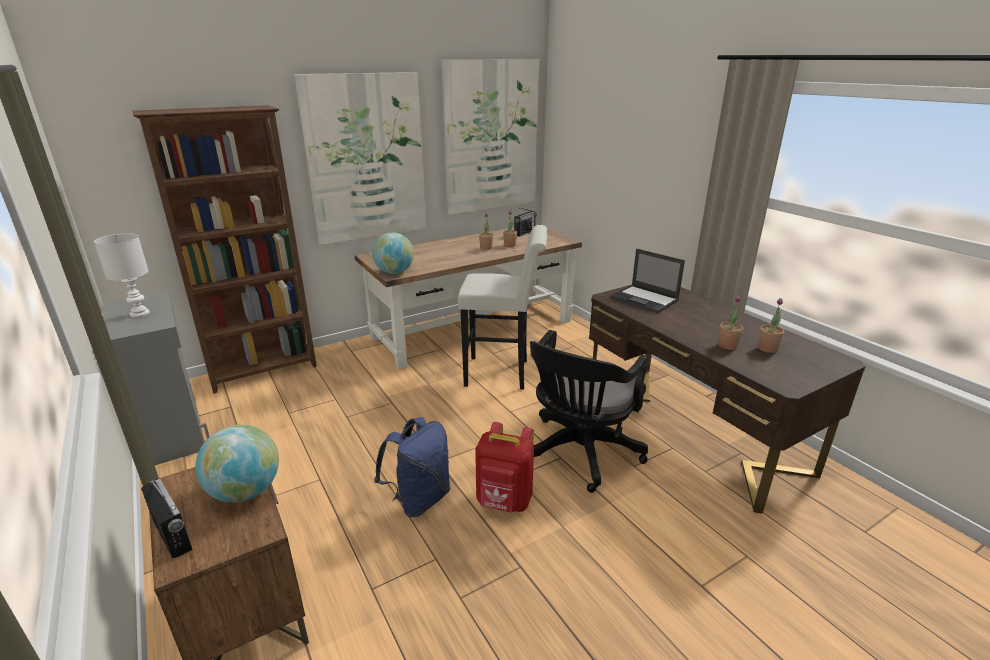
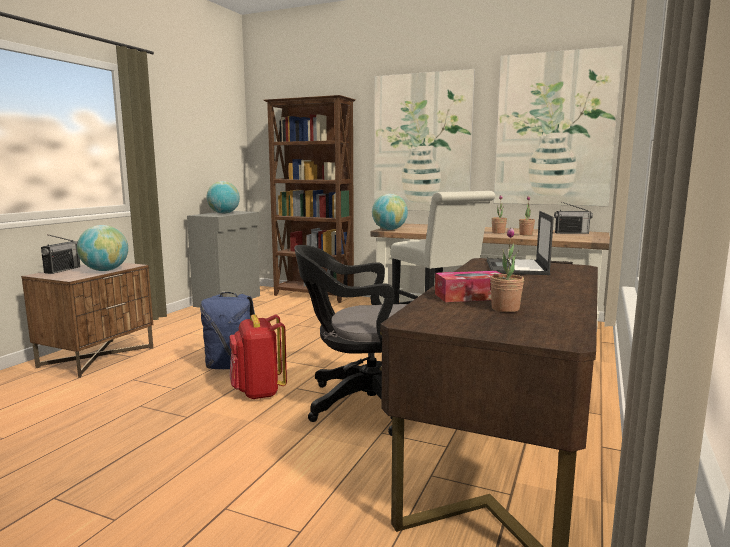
camera: 55 degrees right, 15 degrees down
white table lamp [94,233,150,318] -> globe [207,181,240,214]
potted plant [718,296,743,350] -> tissue box [435,271,502,302]

